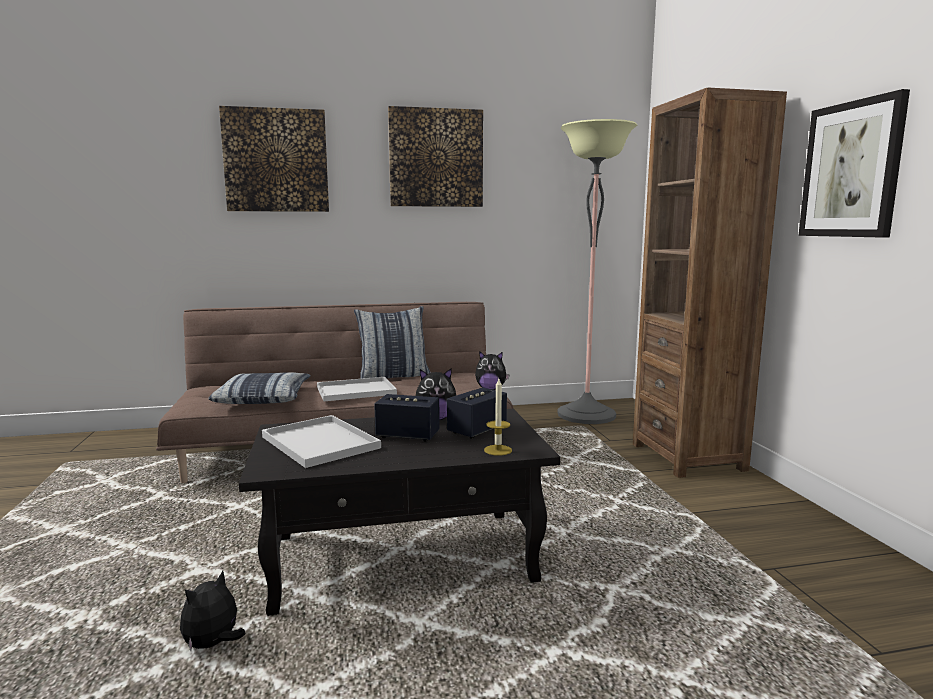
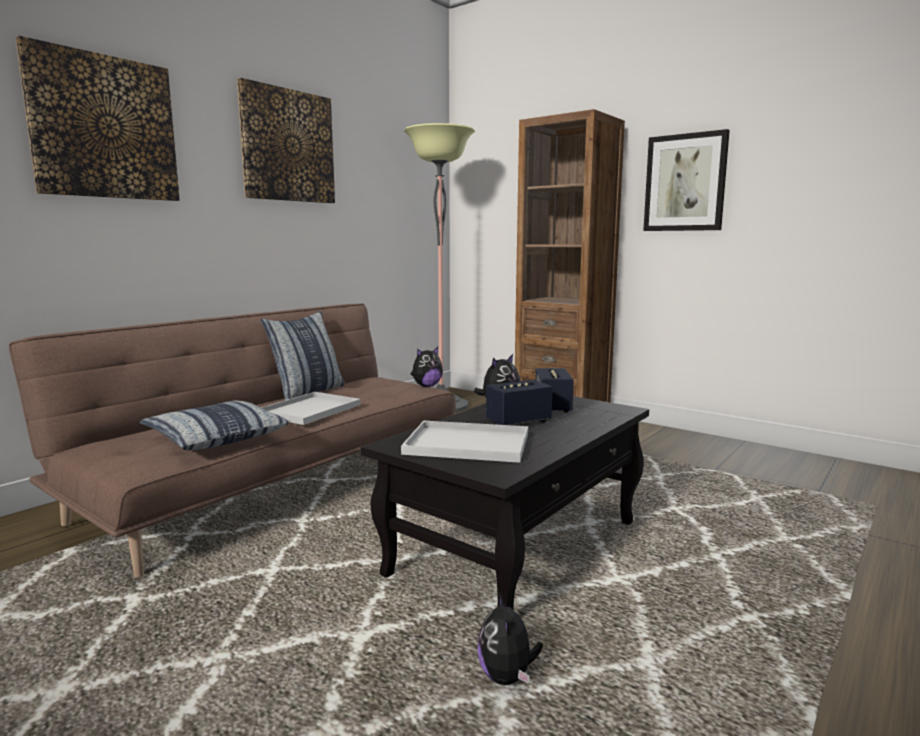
camera: 40 degrees left, 0 degrees up
candle [484,379,512,456] -> none

